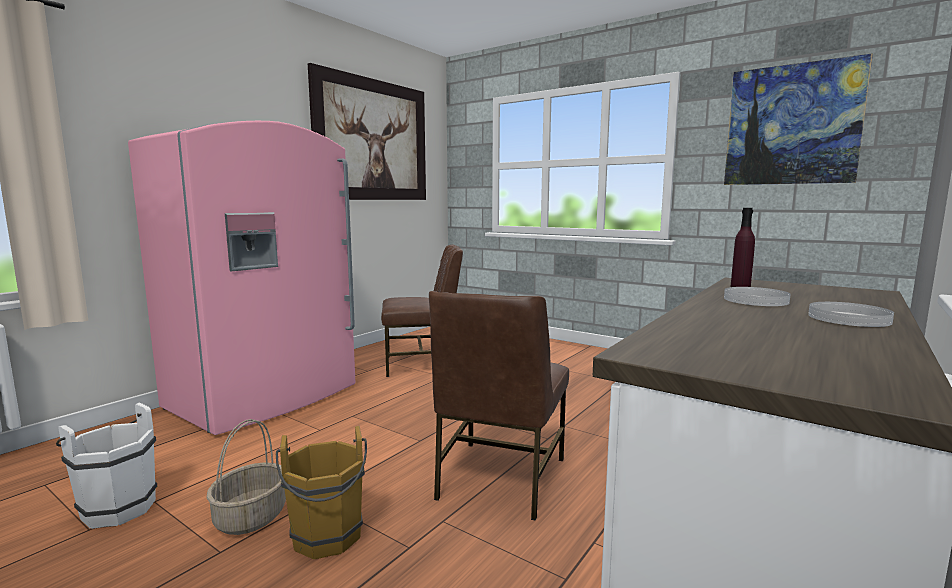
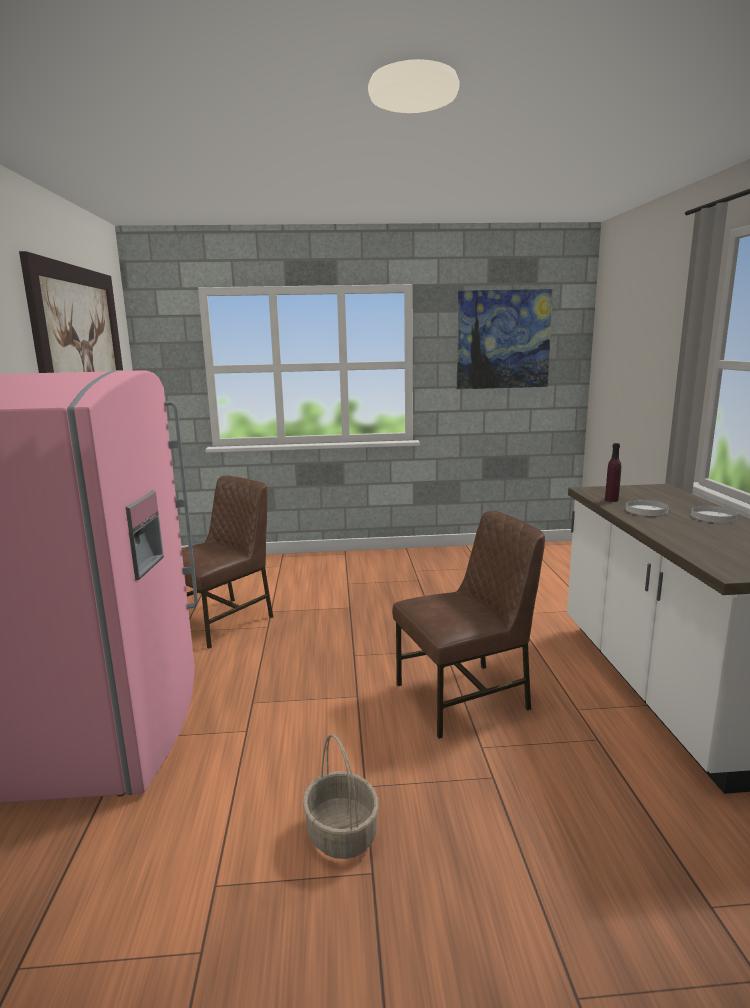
camera: 40 degrees left, 5 degrees up
white bucket [56,403,157,529] -> none
brown bucket [276,426,367,559] -> none
brown chair [429,291,569,521] -> brown chair turned 90 degrees counterclockwise [392,511,545,739]

